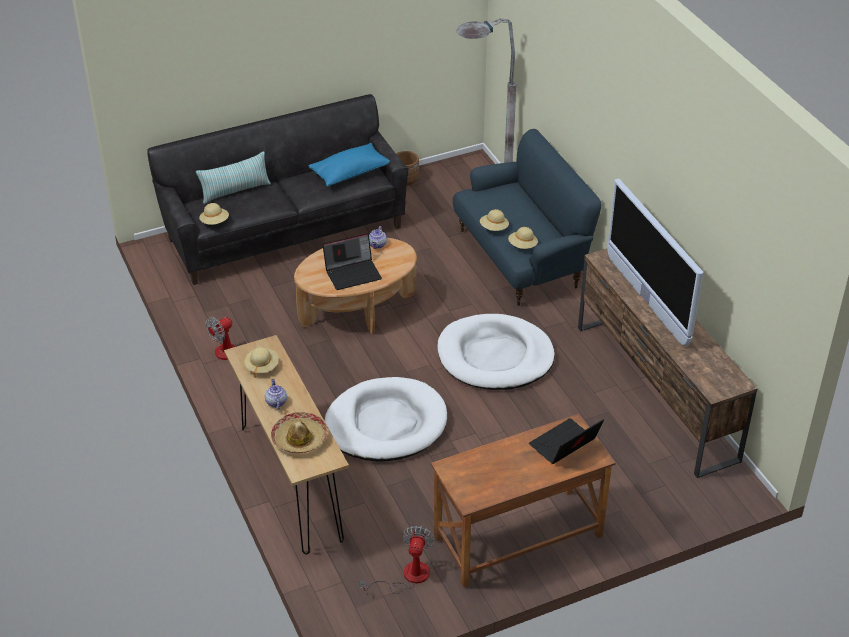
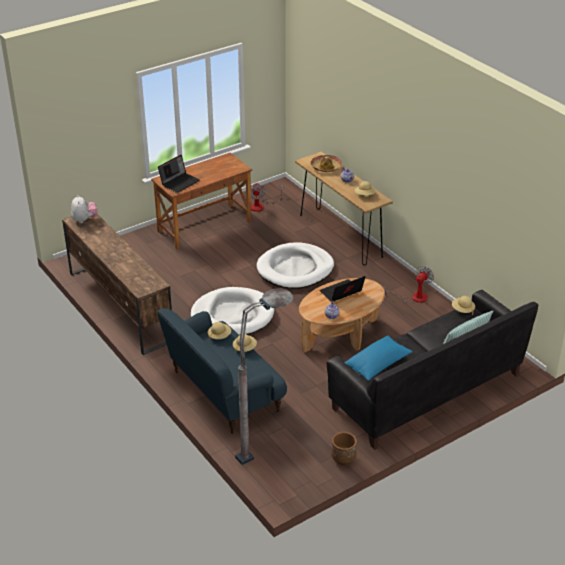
camera: 170 degrees right, 5 degrees down
television [607,179,703,346] -> none
none -> plush toy [71,195,98,223]

